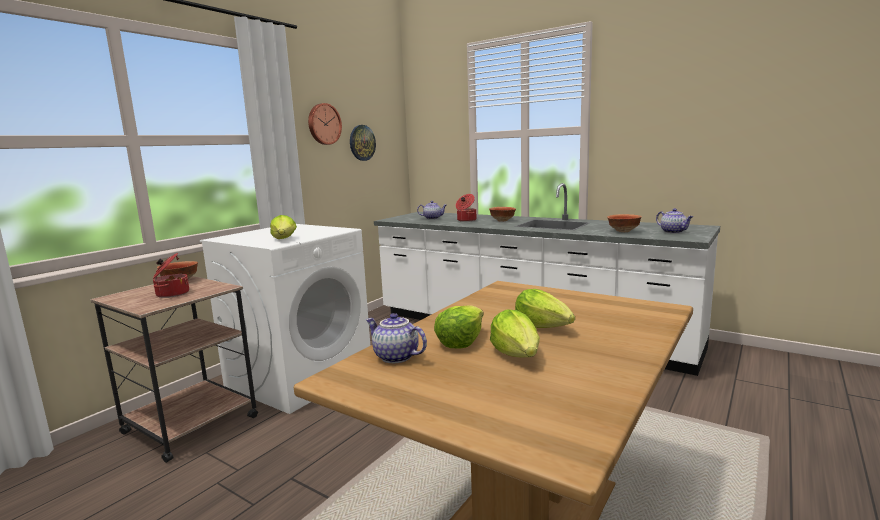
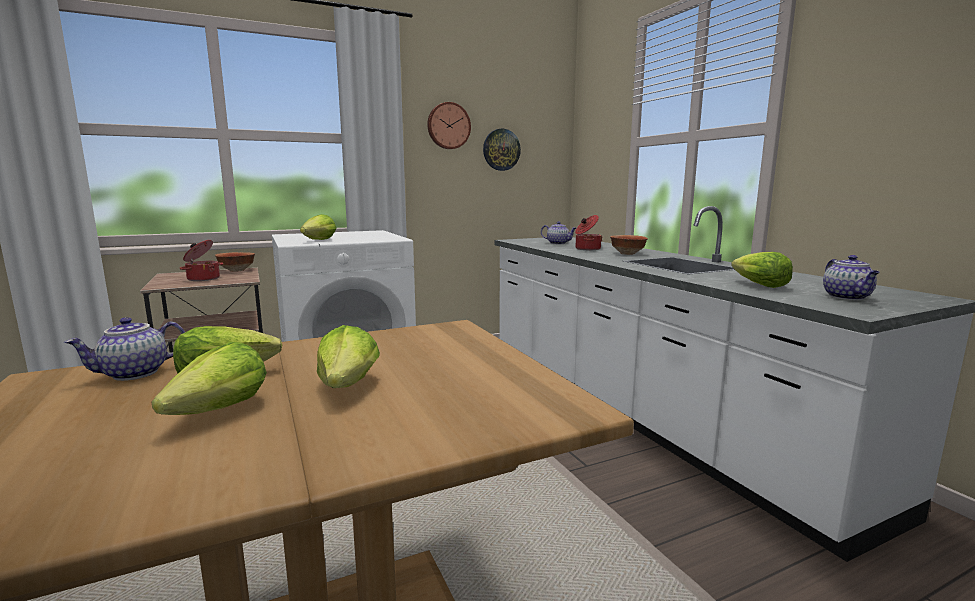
camera: 30 degrees right, 0 degrees up
teapot [365,313,427,363] -> teapot turned 105 degrees counterclockwise [64,317,185,381]
bowl [607,214,642,232] -> lettuce [731,252,793,288]

